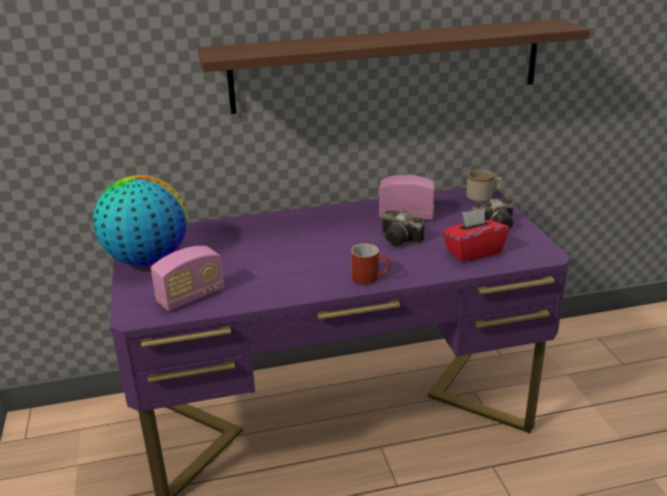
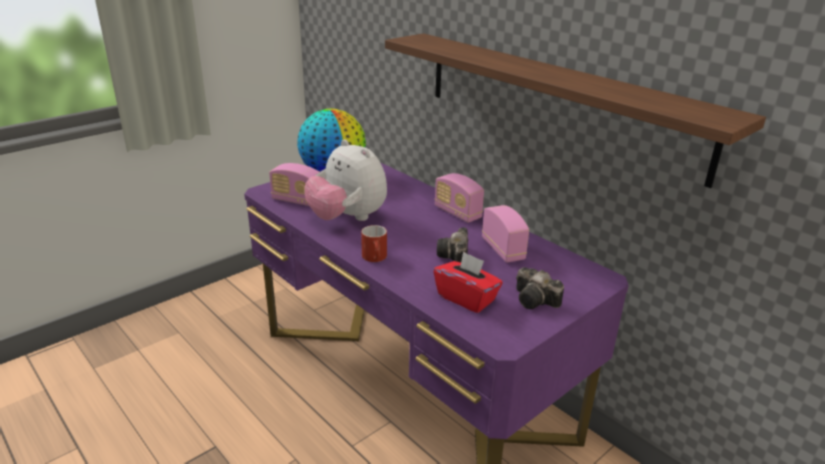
camera: 60 degrees right, 0 degrees up
beige mug [466,169,502,202] -> none
none -> plush toy [304,139,387,221]
none -> radio [434,173,484,223]

